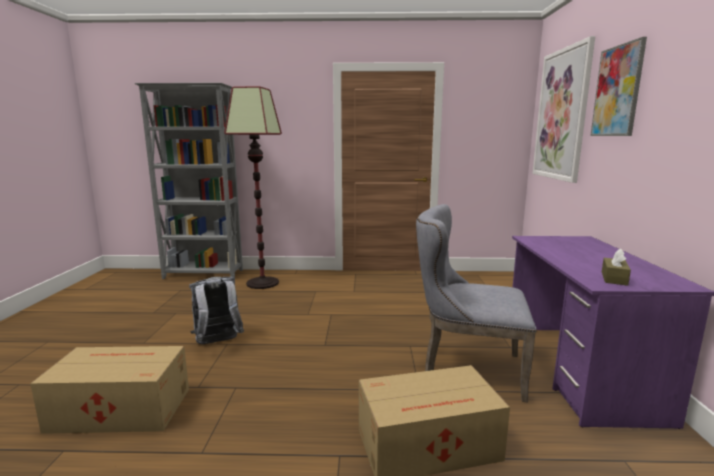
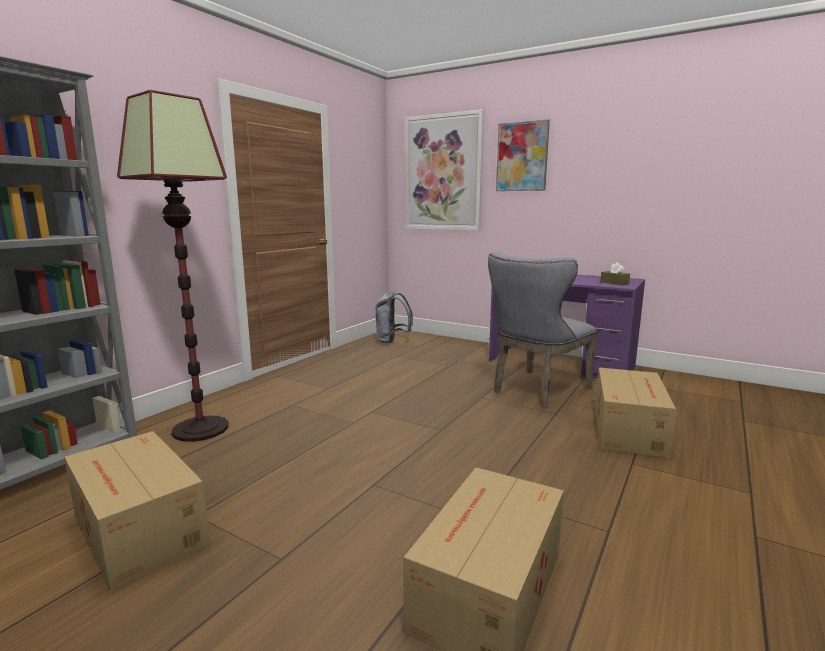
camera: 60 degrees left, 0 degrees up
grey backpack [189,277,244,344] -> grey backpack moved to [375,291,413,343]
none -> cardboard box [64,431,210,590]

